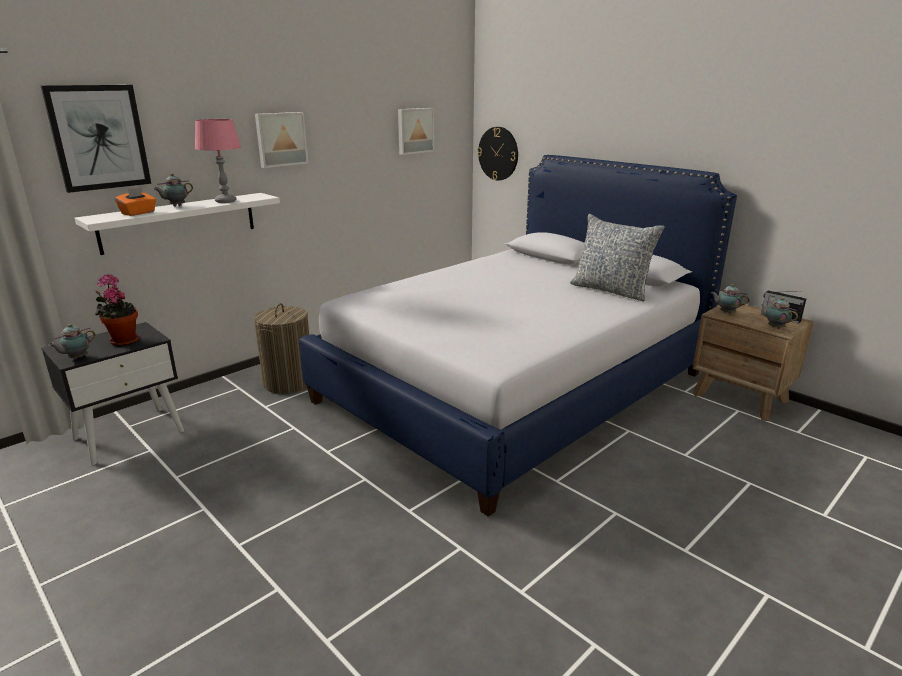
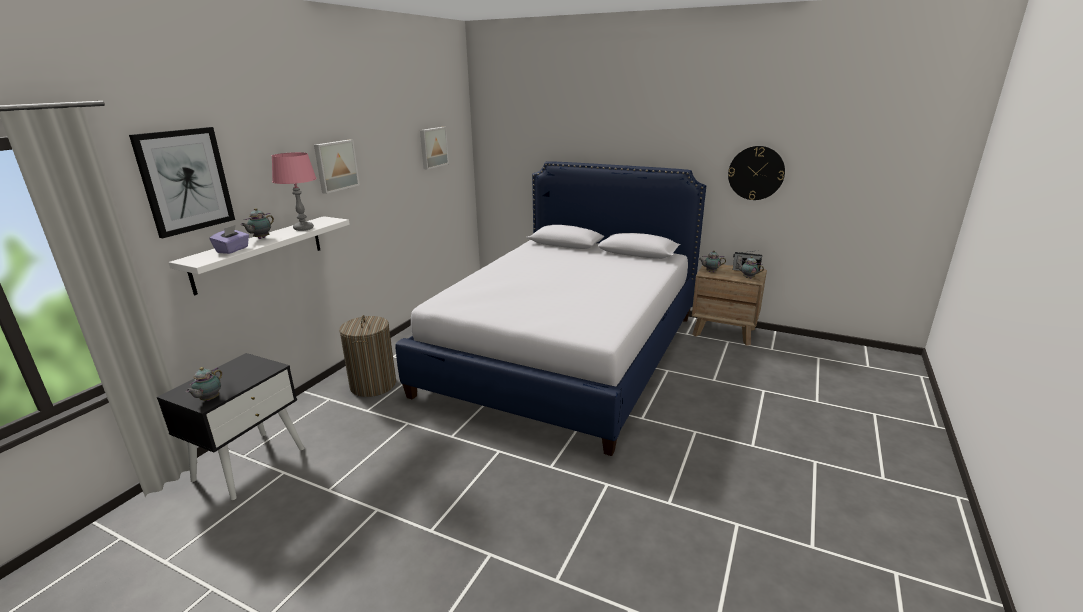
camera: 20 degrees left, 0 degrees up
potted plant [95,274,139,346] -> none
orange tissue box [115,188,156,216] -> purple tissue box [210,225,249,254]
wall clock [477,127,518,180] -> wall clock moved to [728,146,785,200]
pillow [570,214,665,301] -> none

